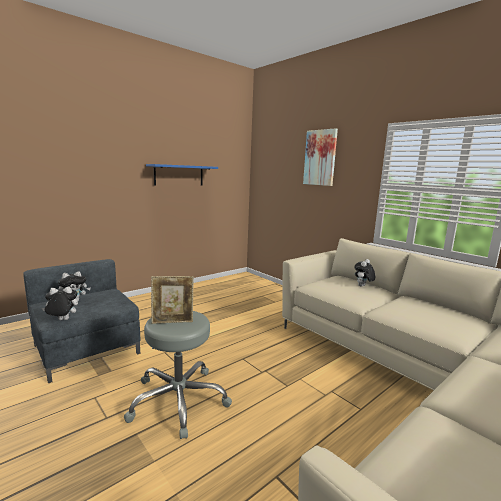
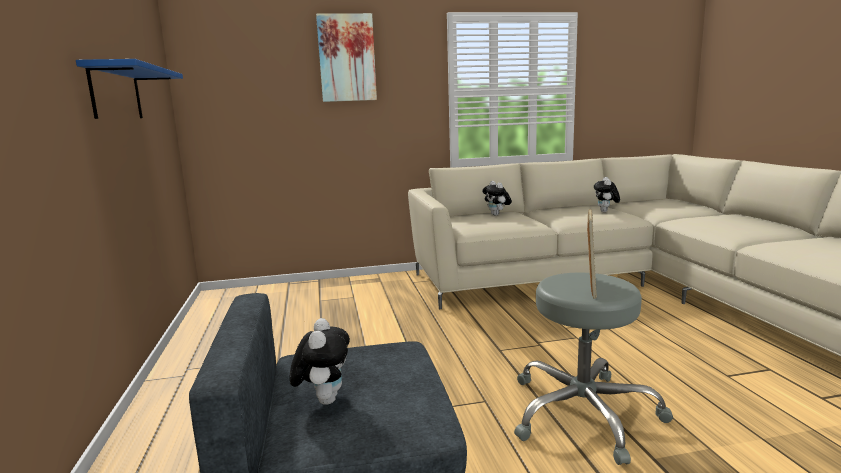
camera: 60 degrees left, 0 degrees up
plush toy [42,286,78,320] -> plush toy moved to [594,177,620,212]

